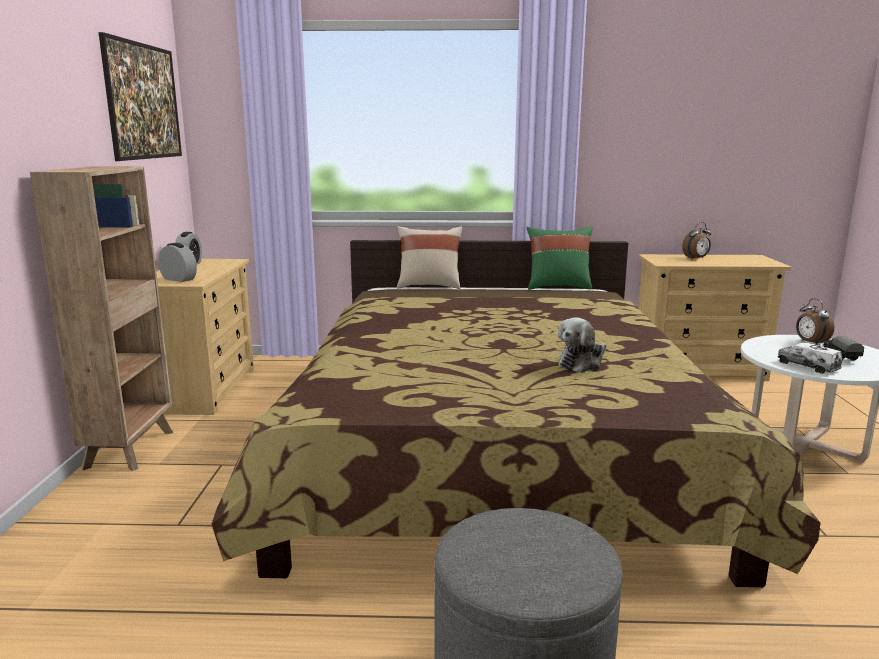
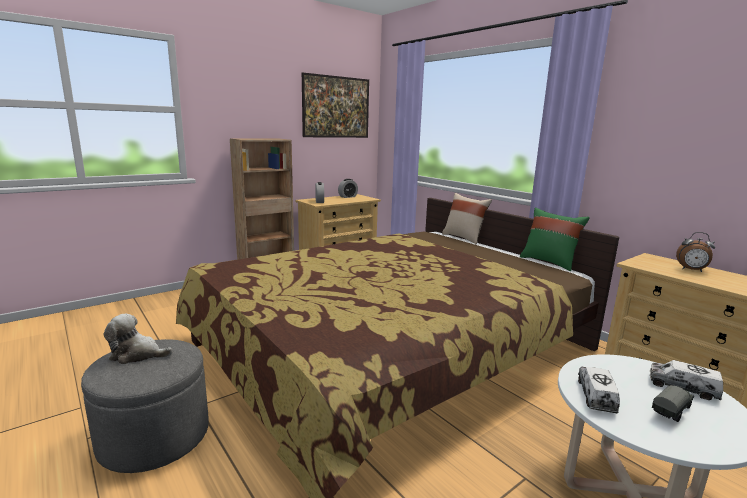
camera: 50 degrees right, 0 degrees up
plush toy [558,317,606,373] -> plush toy moved to [104,313,173,364]
alarm clock [796,298,834,345] -> toy truck [650,360,724,400]

